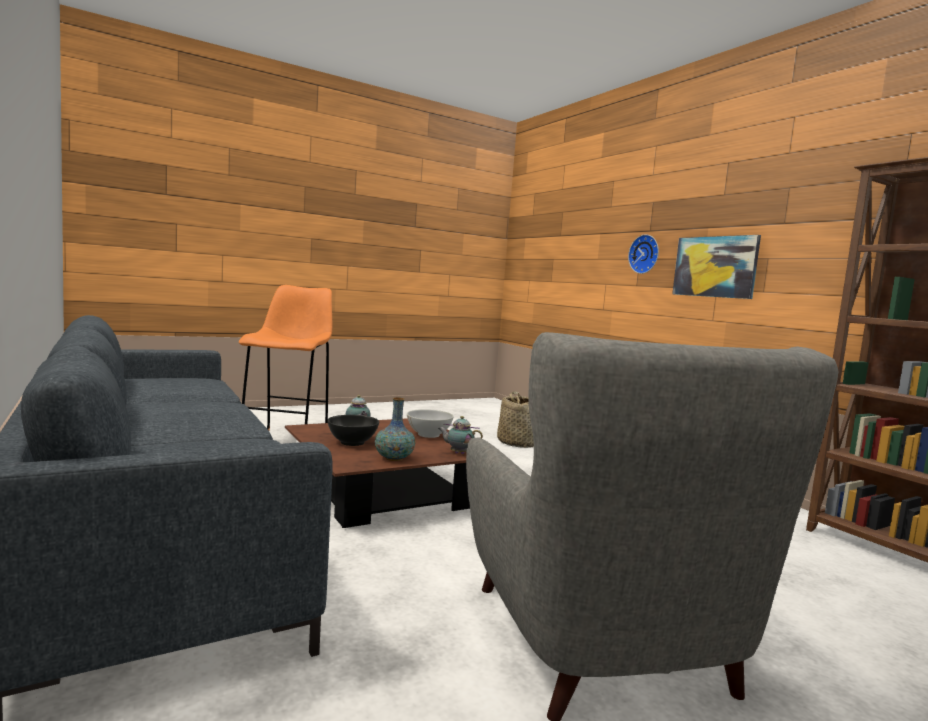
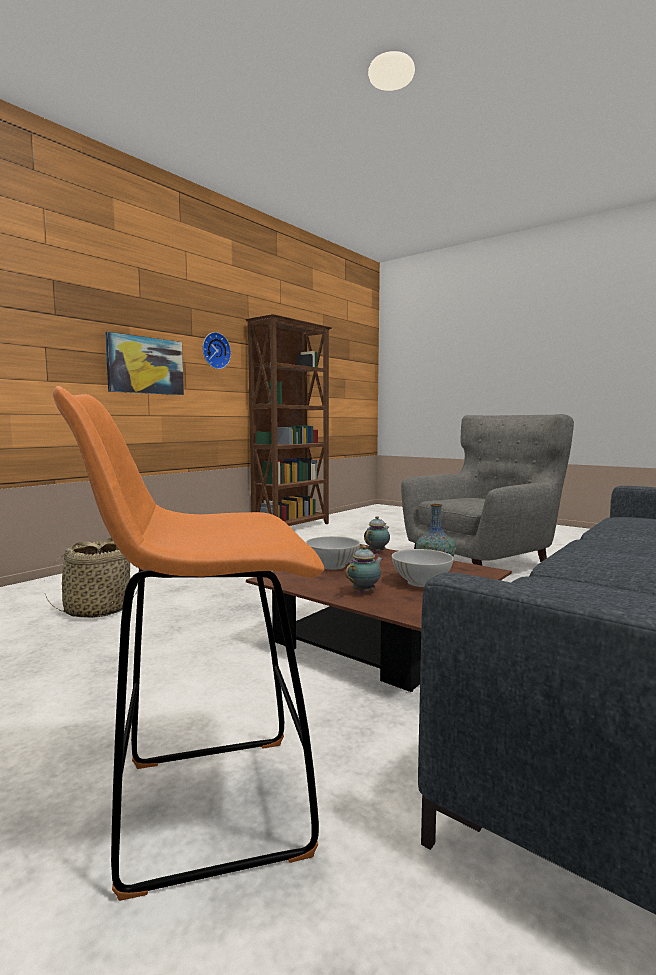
camera: 110 degrees left, 0 degrees up
black bowl [327,415,379,446] -> white bowl [392,549,454,587]
teapot [438,416,483,454] -> teapot turned 135 degrees counterclockwise [364,516,390,553]
wall clock [628,234,659,274] -> wall clock moved to [203,332,231,369]

